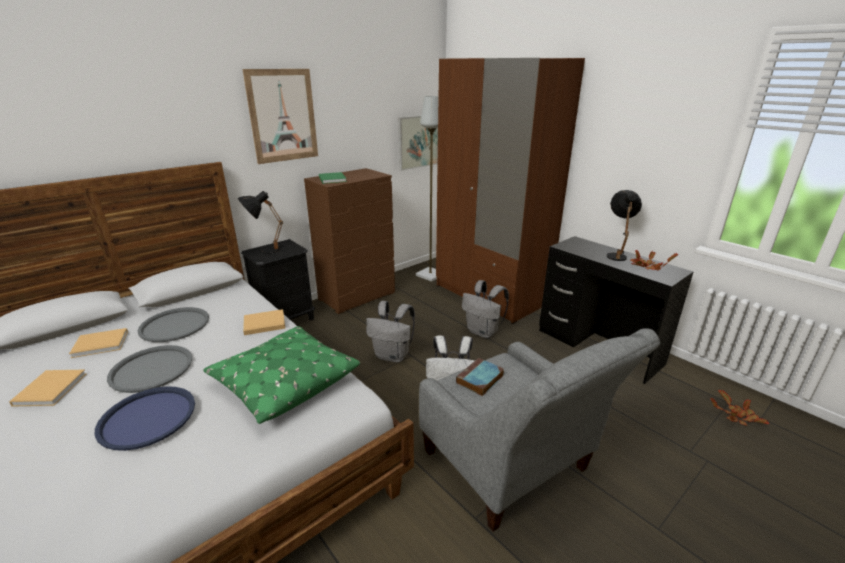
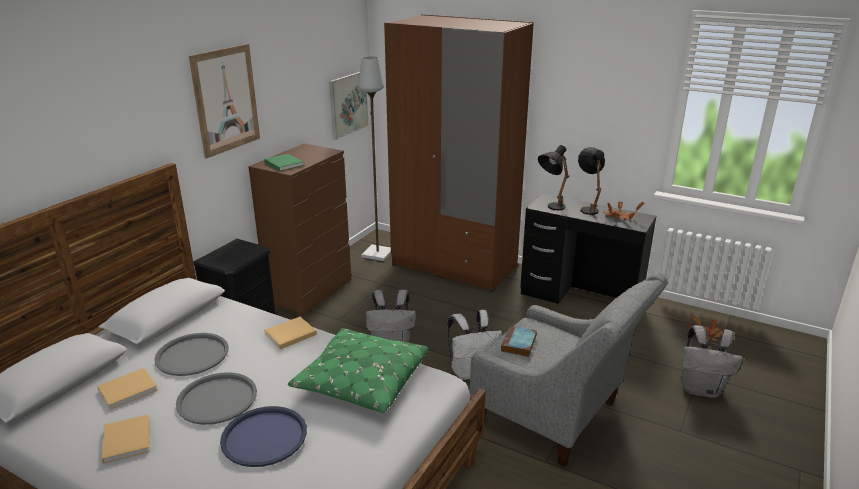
camera: 20 degrees left, 0 degrees up
black table lamp [238,191,283,254] -> black table lamp moved to [538,145,569,210]
grey backpack [462,280,509,338] -> grey backpack moved to [680,325,743,398]

